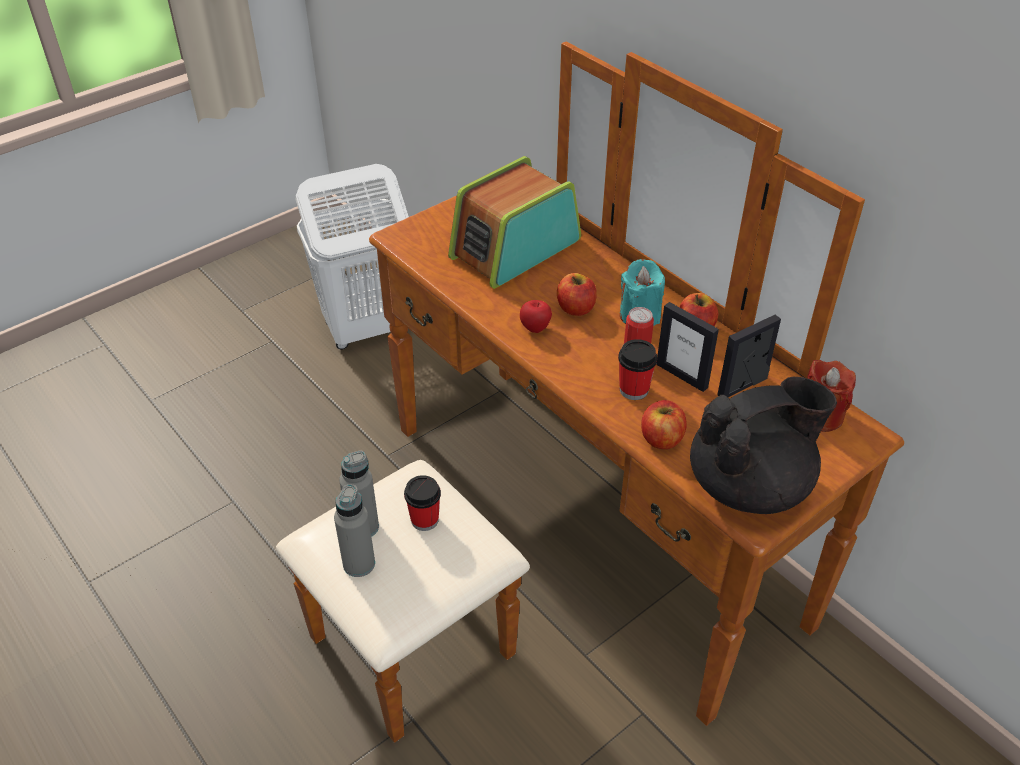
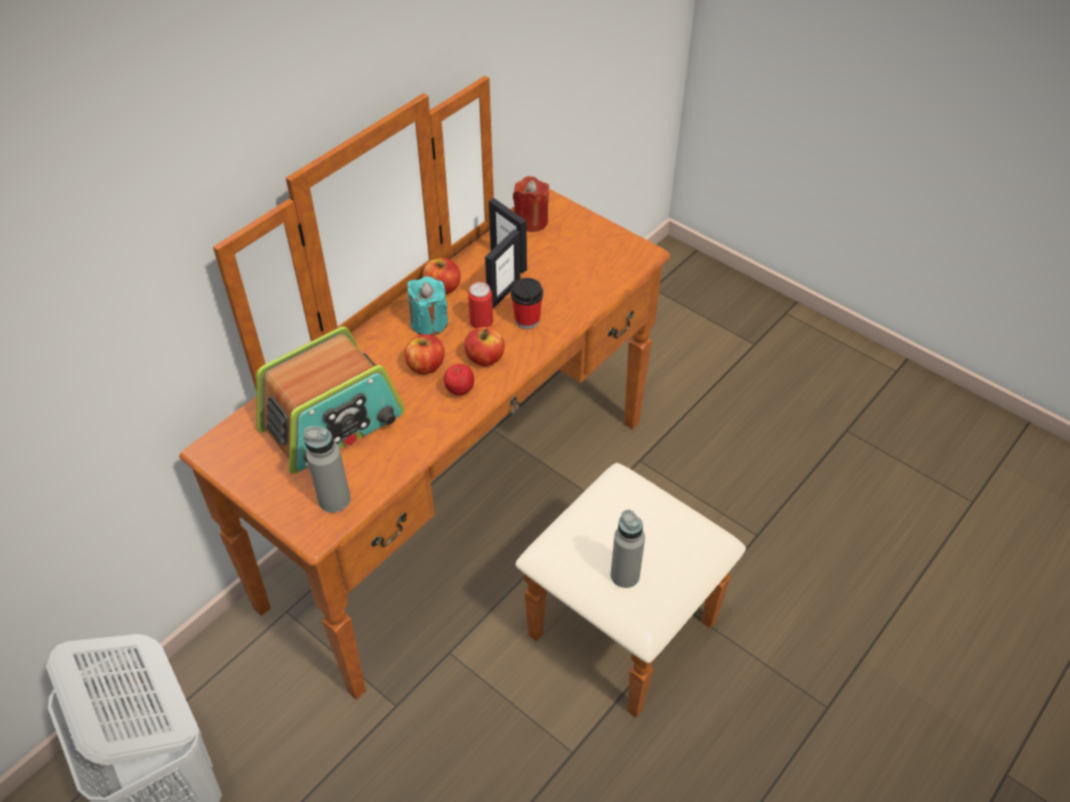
camera: 100 degrees left, 5 degrees up
grey bottle [334,484,375,577] -> grey bottle moved to [304,426,351,513]
cup [404,475,441,531] -> none
radio [448,156,581,289] -> radio turned 75 degrees counterclockwise [257,326,405,474]
apple [641,400,687,449] -> apple moved to [464,327,505,366]
black teapot [690,376,837,514] -> none

